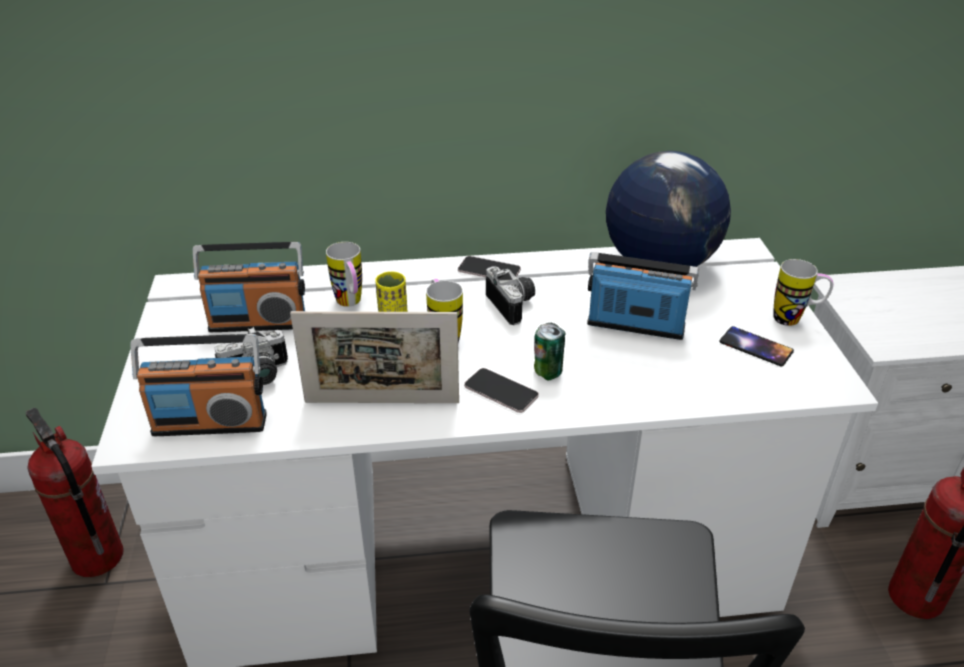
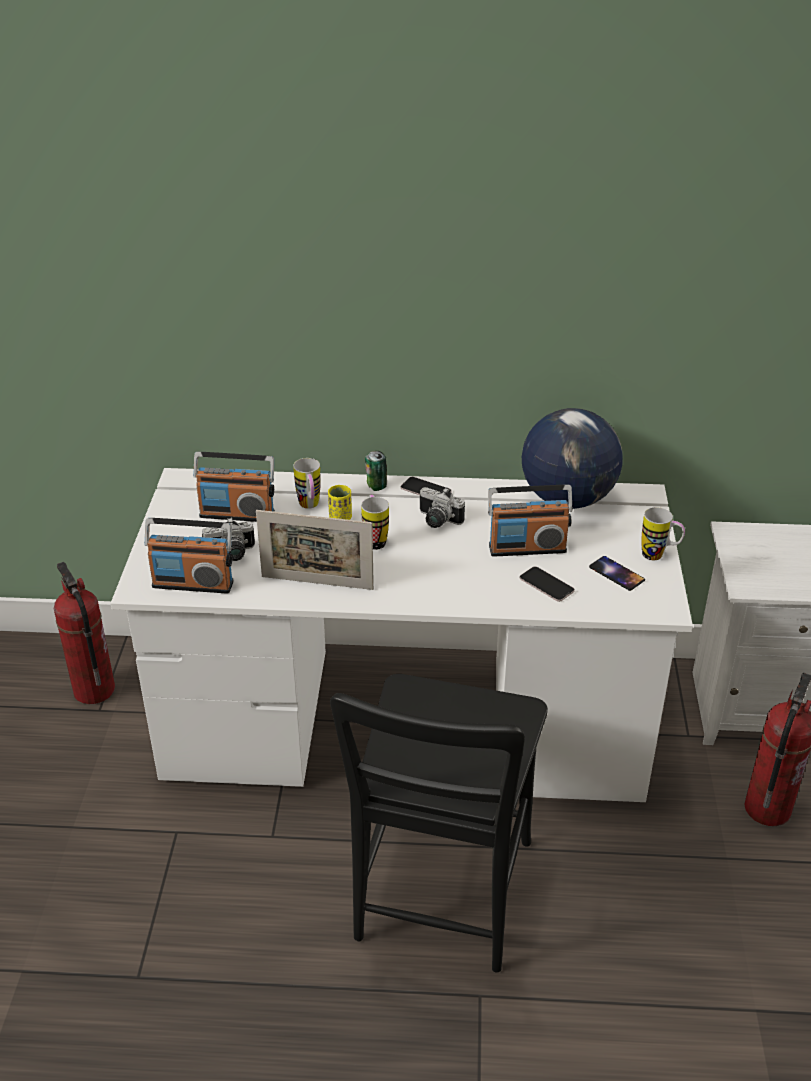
camera: 10 degrees right, 0 degrees up
phone [464,368,539,413] -> phone moved to [520,566,575,602]
camera [486,266,535,325] -> camera turned 135 degrees clockwise [419,487,465,528]
can [534,323,566,380] -> can moved to [365,451,387,491]
radio [587,252,699,340] -> radio turned 150 degrees clockwise [488,485,573,556]

